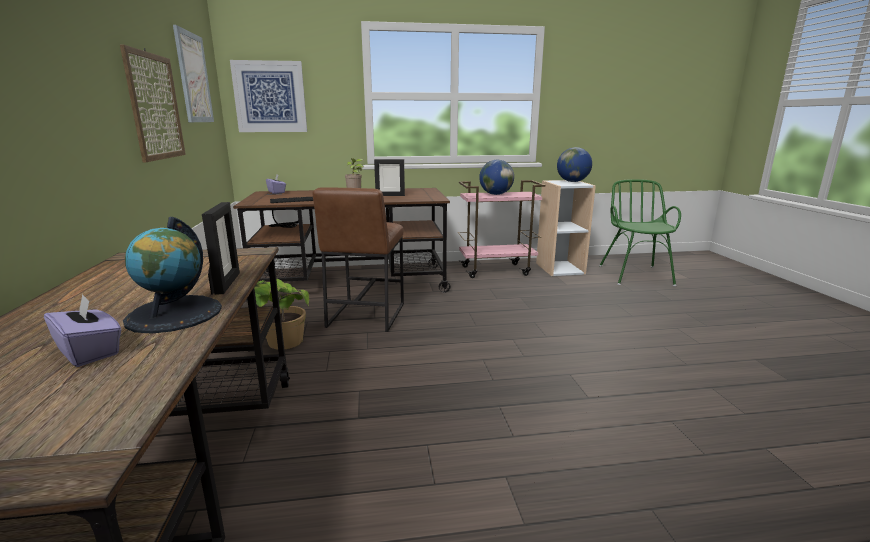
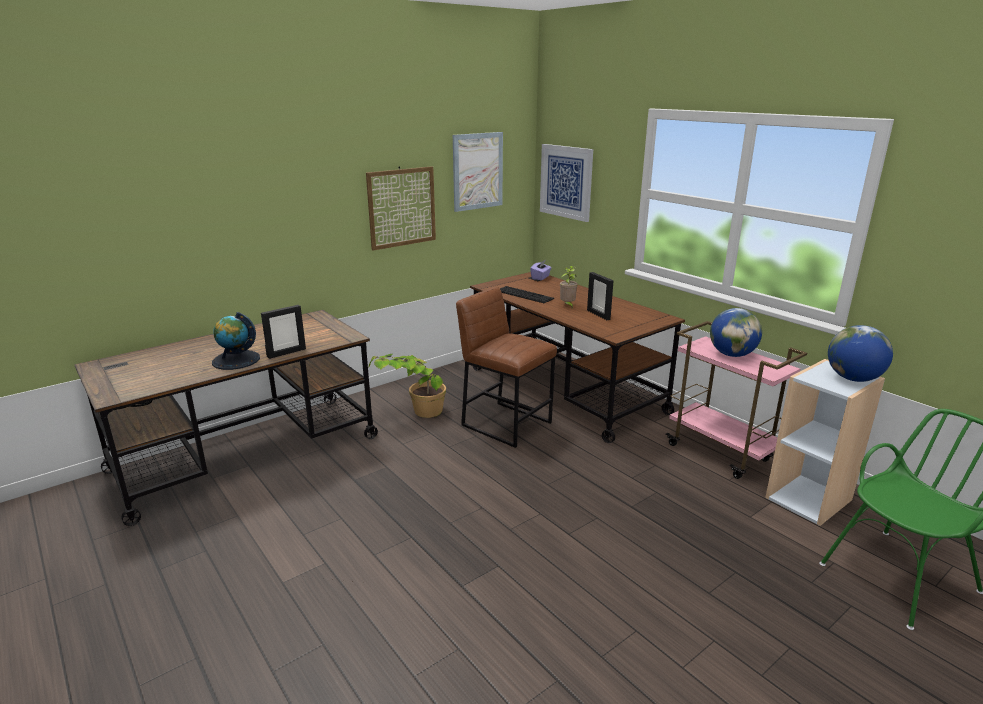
camera: 60 degrees right, 5 degrees up
purple tissue box [44,294,121,367] -> none
brown chair [312,187,404,332] -> brown chair turned 60 degrees clockwise [456,287,557,448]

